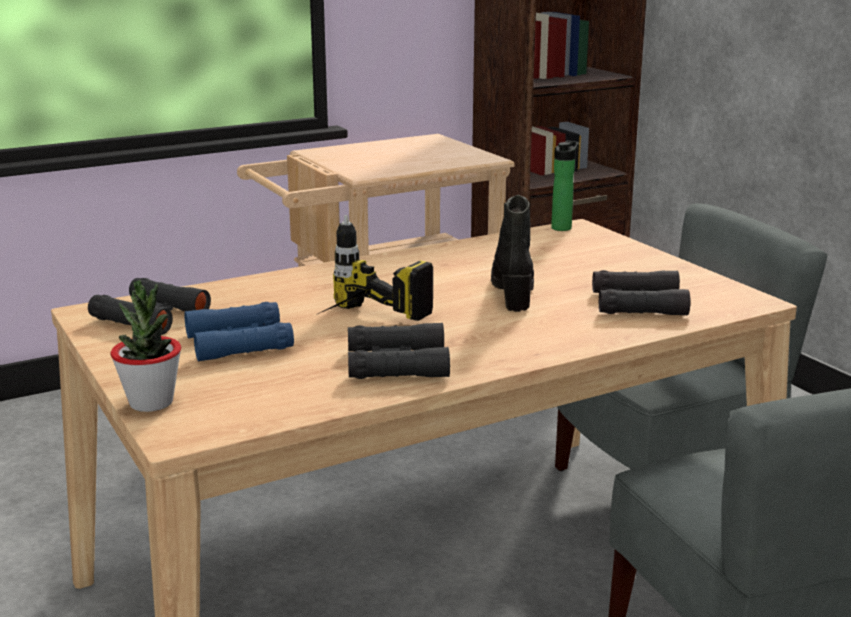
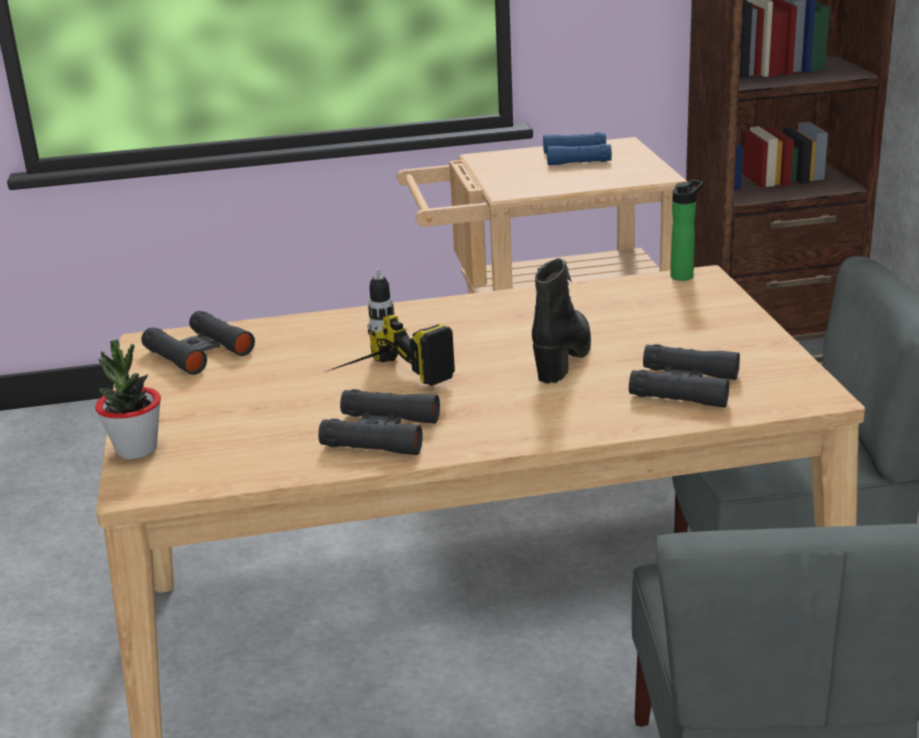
camera: 20 degrees right, 5 degrees up
blue binoculars [184,302,294,361] -> blue binoculars moved to [543,132,612,165]

